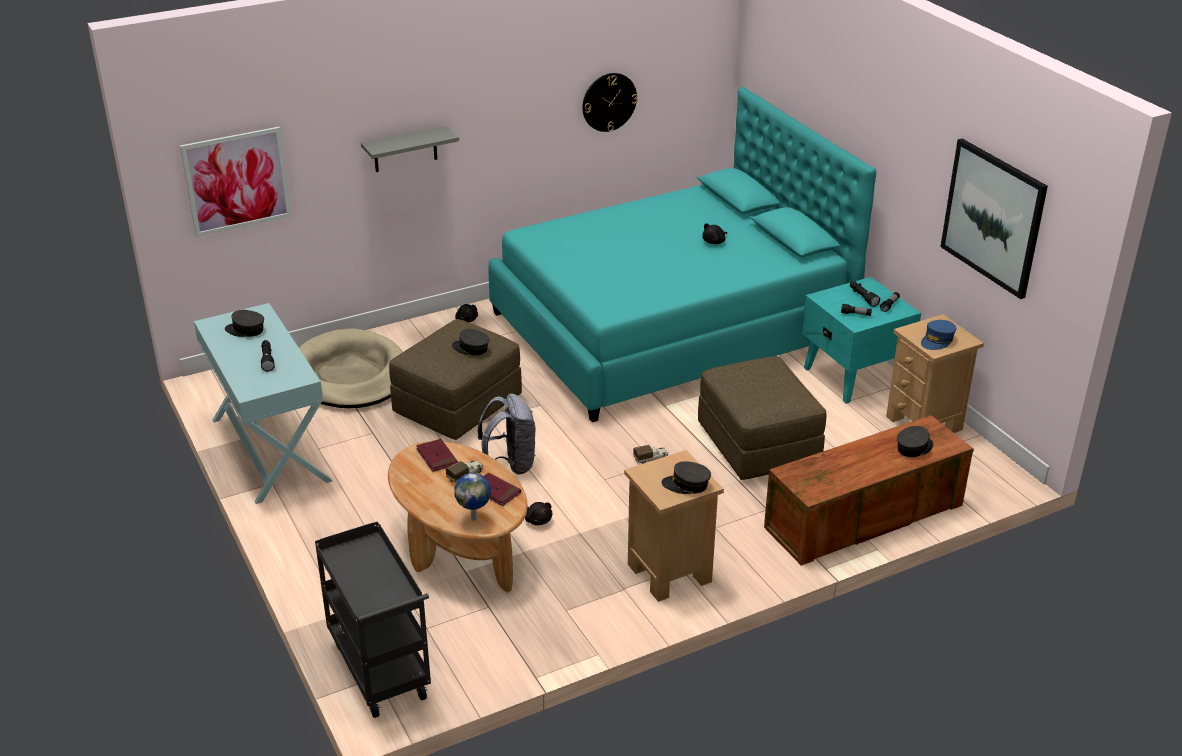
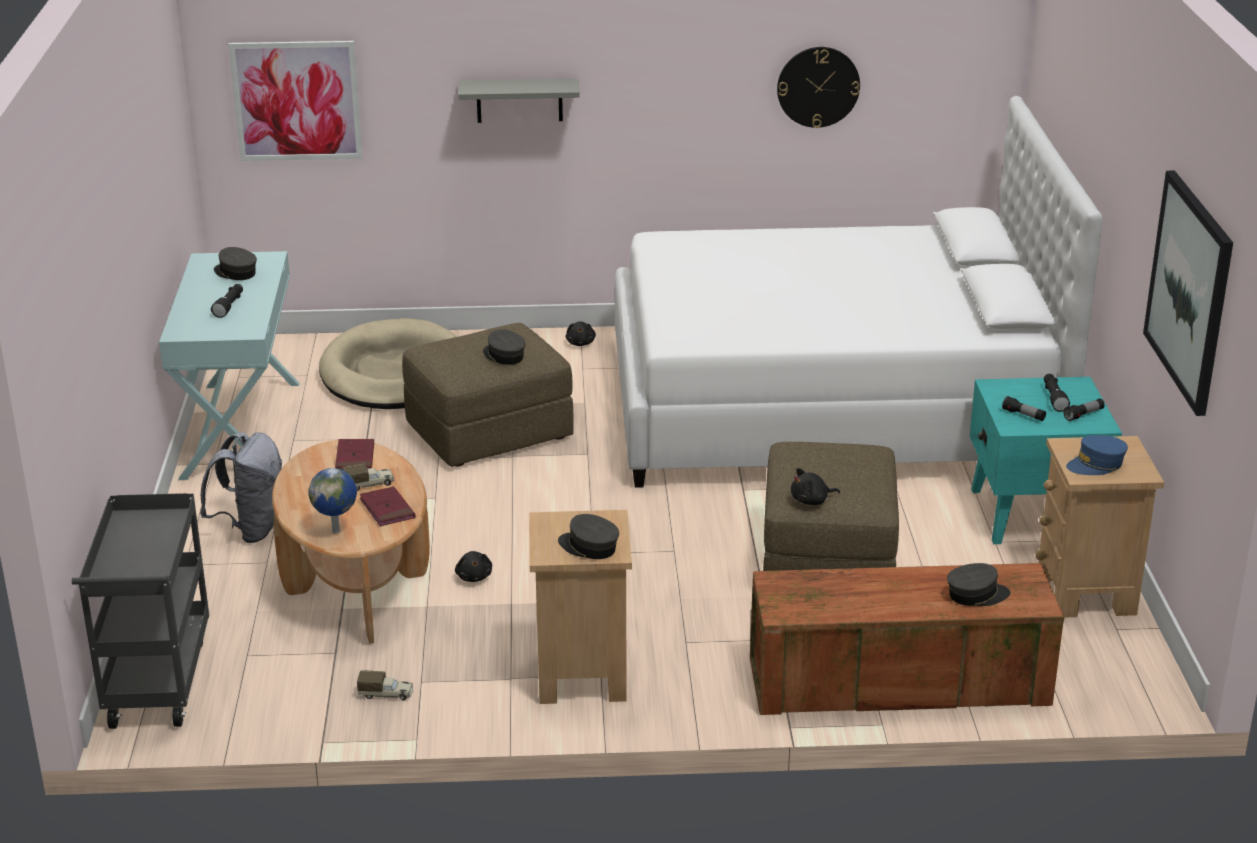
camera: 25 degrees right, 5 degrees down
grey backpack [478,394,536,475] -> grey backpack moved to [200,432,282,543]
turquoise bed [488,87,876,422] -> white bed [615,96,1103,488]
toy truck [633,445,669,464] -> toy truck moved to [357,670,413,700]
black plush toy [702,223,727,244] -> black plush toy moved to [791,468,840,505]

